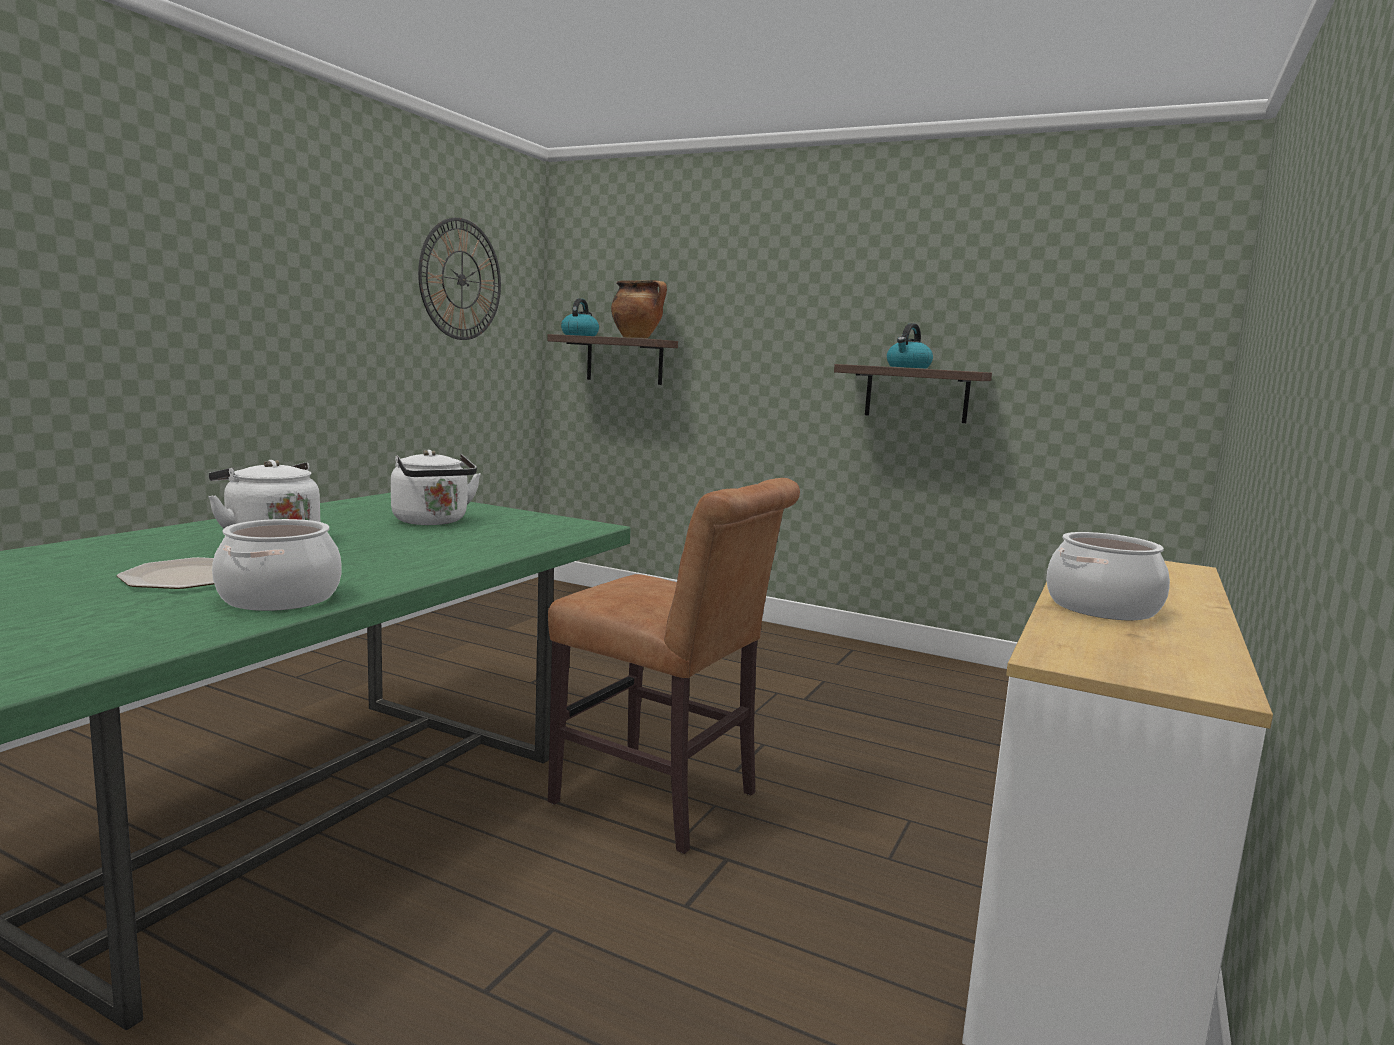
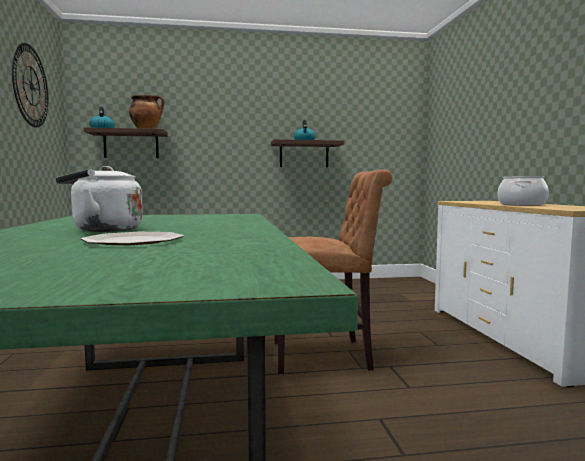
camera: 35 degrees left, 5 degrees down
cooking pot [212,519,341,611] -> none
white kettle [391,450,481,525] -> none

